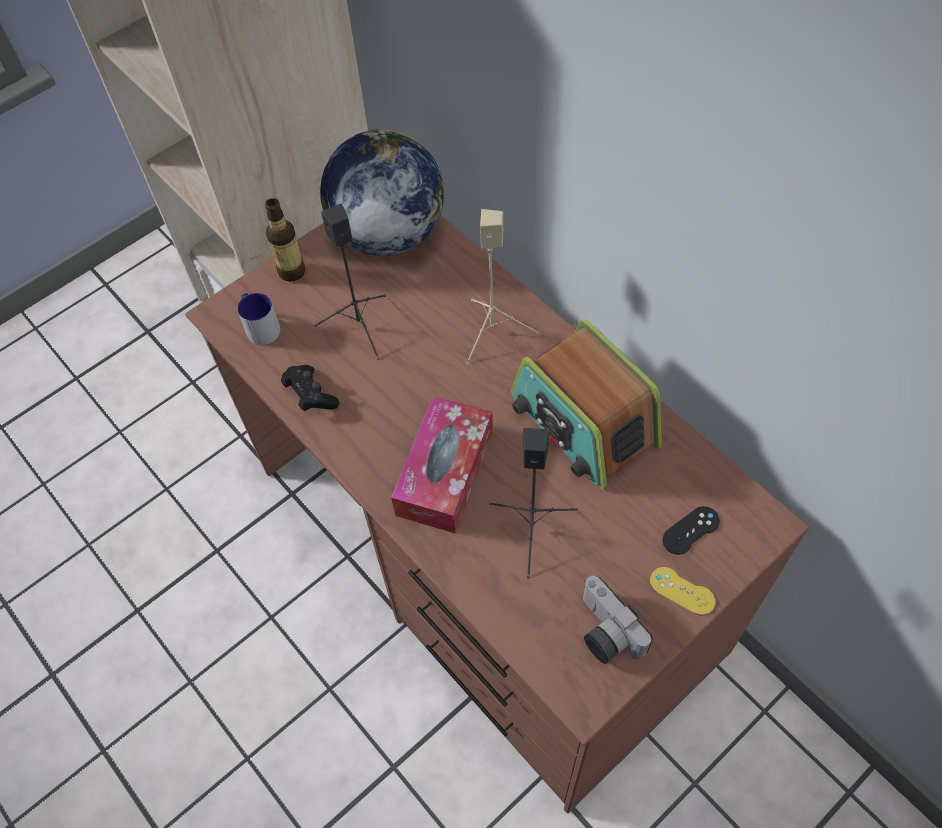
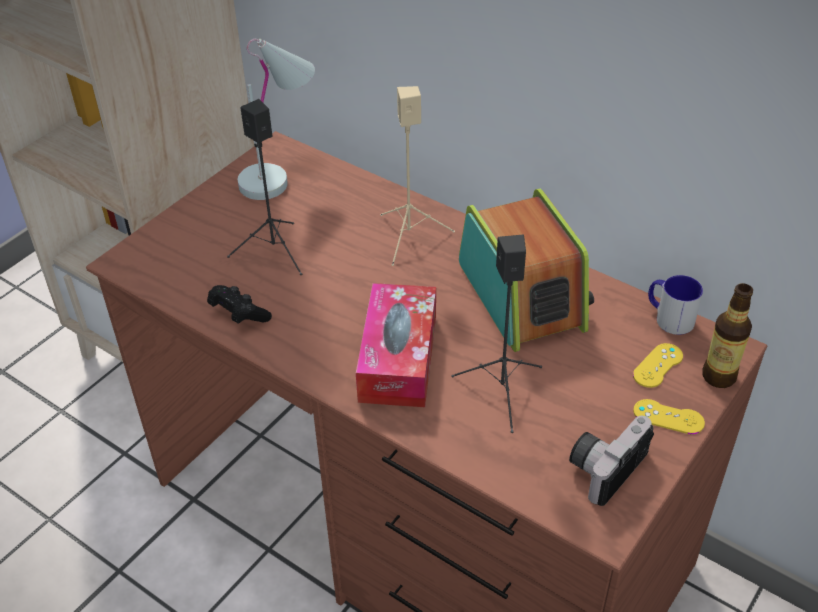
camera: 15 degrees left, 15 degrees down
mug [237,293,280,345] -> mug moved to [648,275,703,335]
bottle [265,198,306,282] -> bottle moved to [703,283,753,388]
globe [320,129,444,256] -> white table lamp [238,39,315,200]
radio [511,319,662,490] -> radio turned 150 degrees counterclockwise [459,188,594,352]
camera [583,576,653,664] -> camera turned 90 degrees clockwise [569,416,654,506]
black game controller [662,506,720,554] -> yellow game controller [633,343,683,388]

